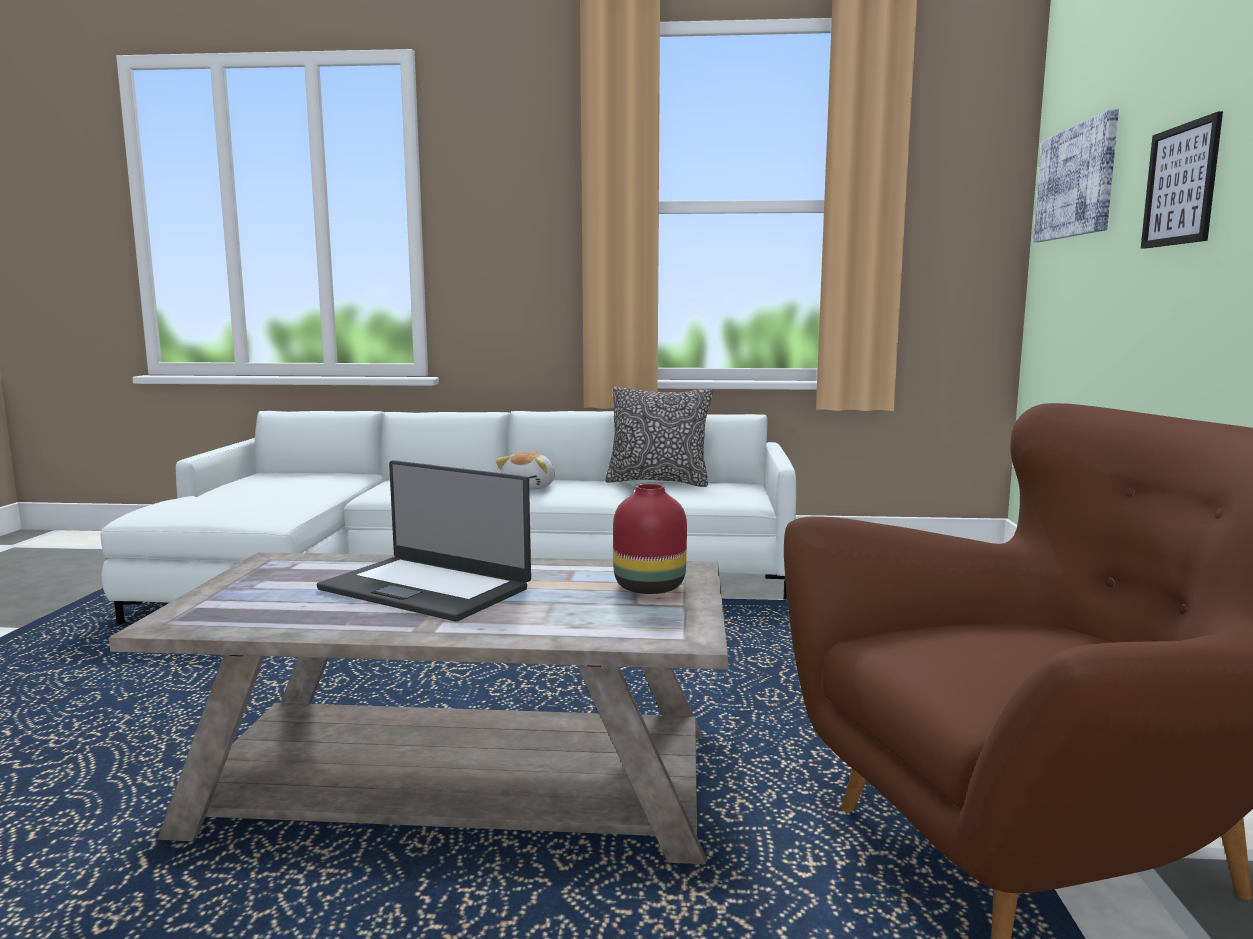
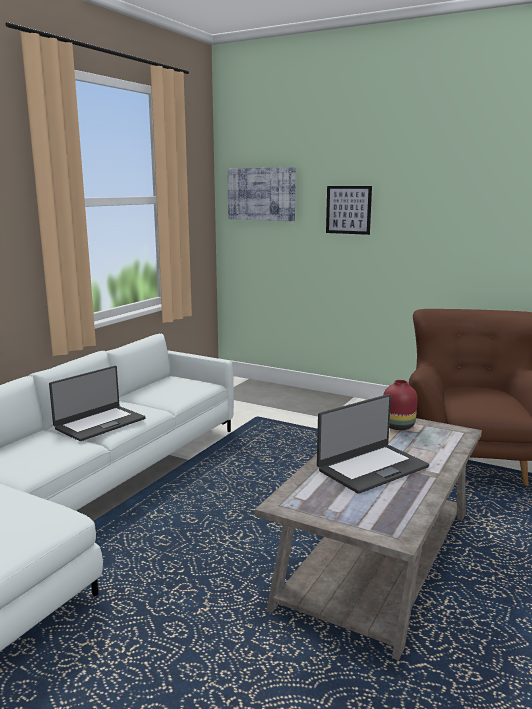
camera: 65 degrees left, 5 degrees up
plush toy [496,452,555,490] -> laptop [49,366,146,441]
pillow [605,387,713,487] -> none

